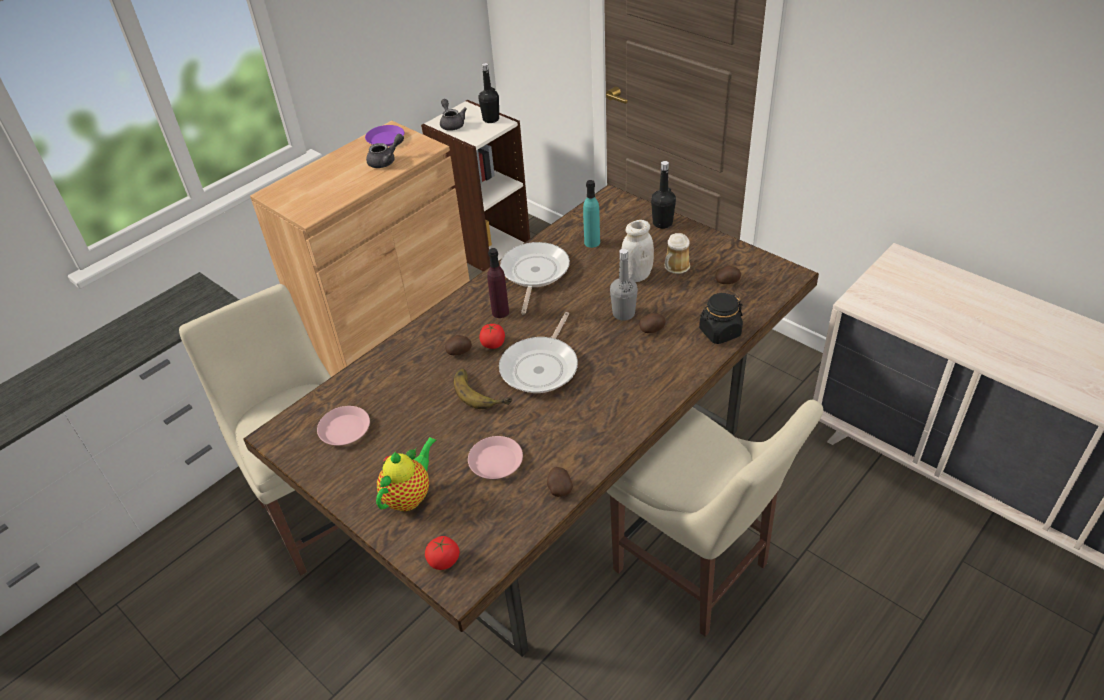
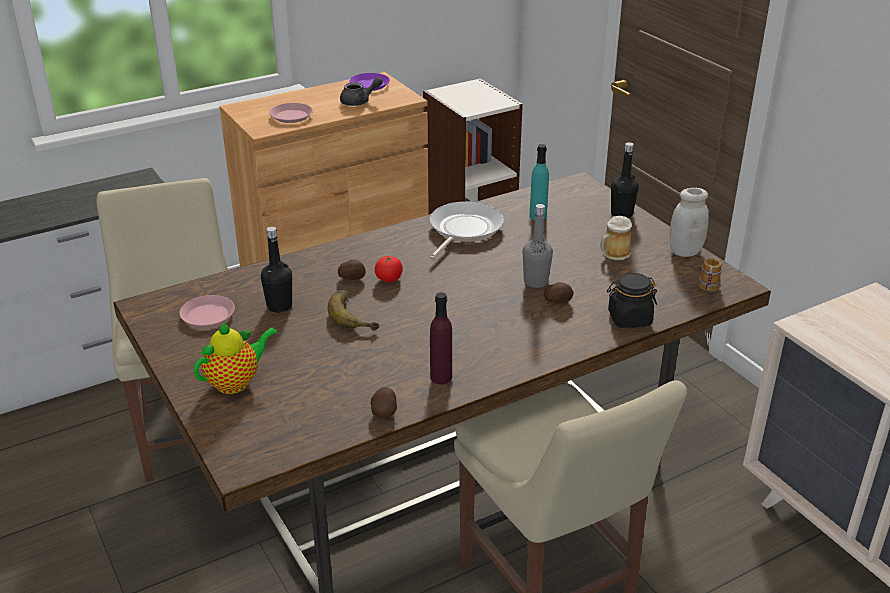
camera: 15 degrees right, 10 degrees down
tomato [425,536,460,570] -> none
grey teapot [440,99,467,131] -> none
pink plate [468,436,523,479] -> pink plate moved to [269,103,313,123]
black bottle [478,63,499,123] -> black bottle moved to [261,226,292,313]
purple bottle [487,248,509,318] -> purple bottle moved to [430,292,452,384]
frying pan [499,312,578,393] -> none
white jar [621,220,654,282] -> white jar moved to [669,188,709,257]
potato [716,266,741,284] -> none
none -> mug [699,258,722,292]

